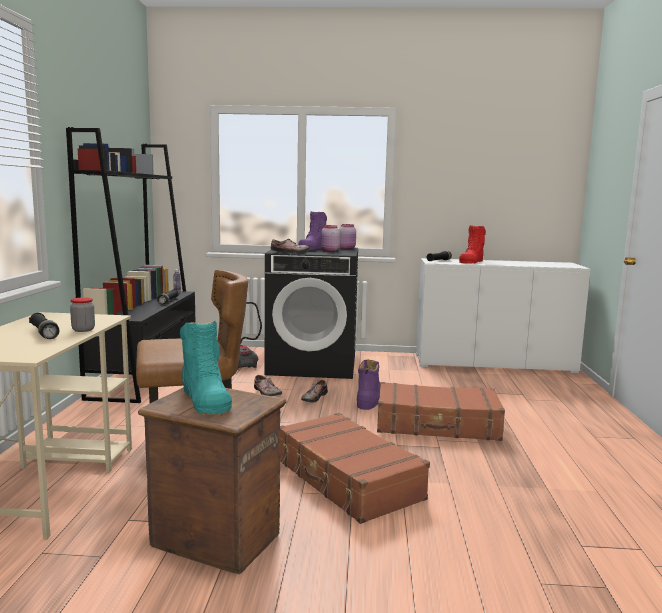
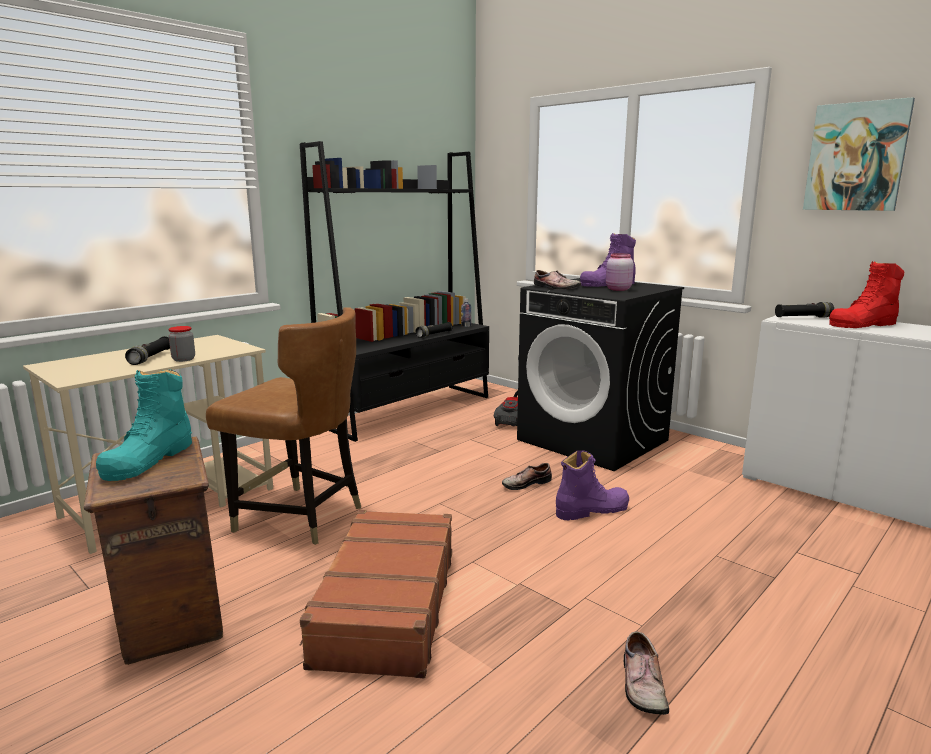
camera: 40 degrees right, 5 degrees up
shoe [254,375,282,396] -> shoe moved to [624,632,669,715]
pink jar [339,224,356,249] -> none
brown suitcase [377,382,505,441] -> none
none -> picture [803,97,915,211]

